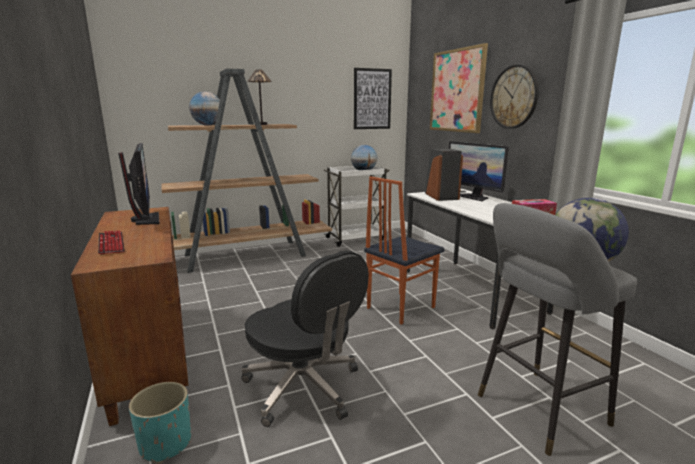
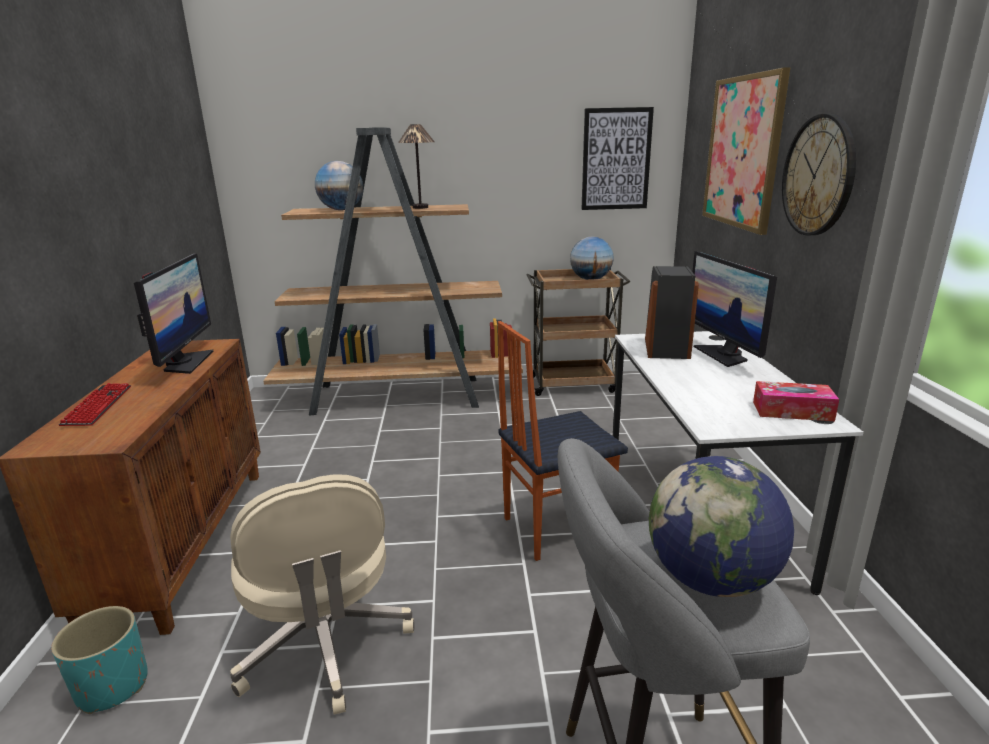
camera: 20 degrees right, 5 degrees up
black office chair [241,250,369,427] -> beige office chair [230,474,414,715]
white cart [323,166,390,247] -> brown cart [526,269,630,396]

